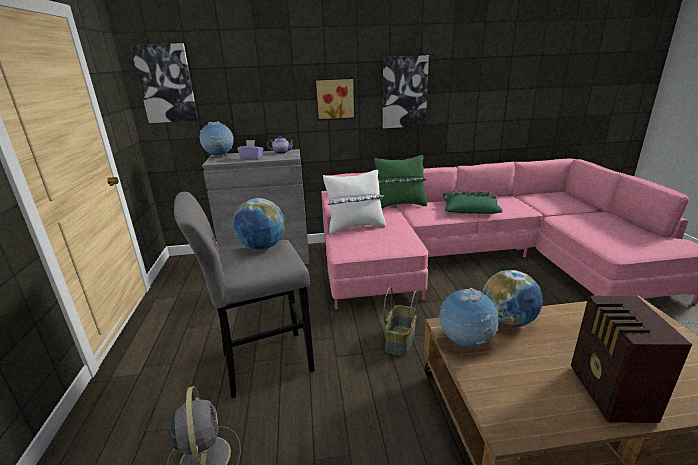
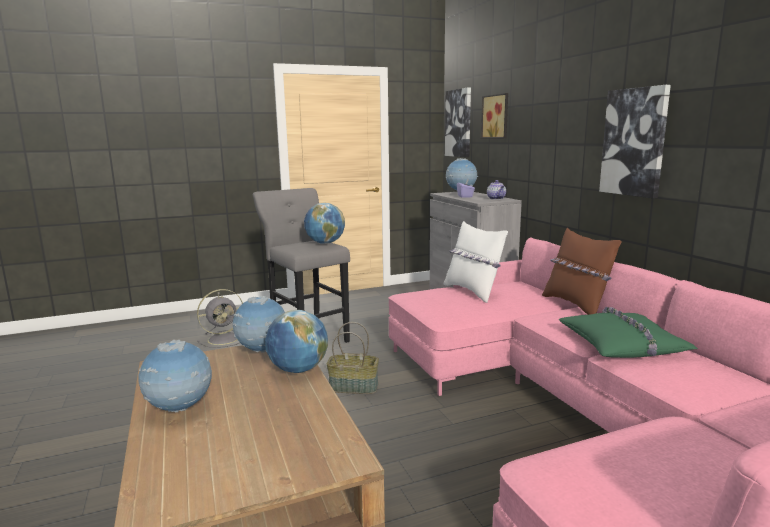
camera: 75 degrees right, 10 degrees down
picture [315,78,356,121] -> picture moved to [481,93,508,139]
green pillow [374,155,427,208] -> brown pillow [542,228,622,315]
radio [571,295,692,423] -> globe [139,340,212,412]

